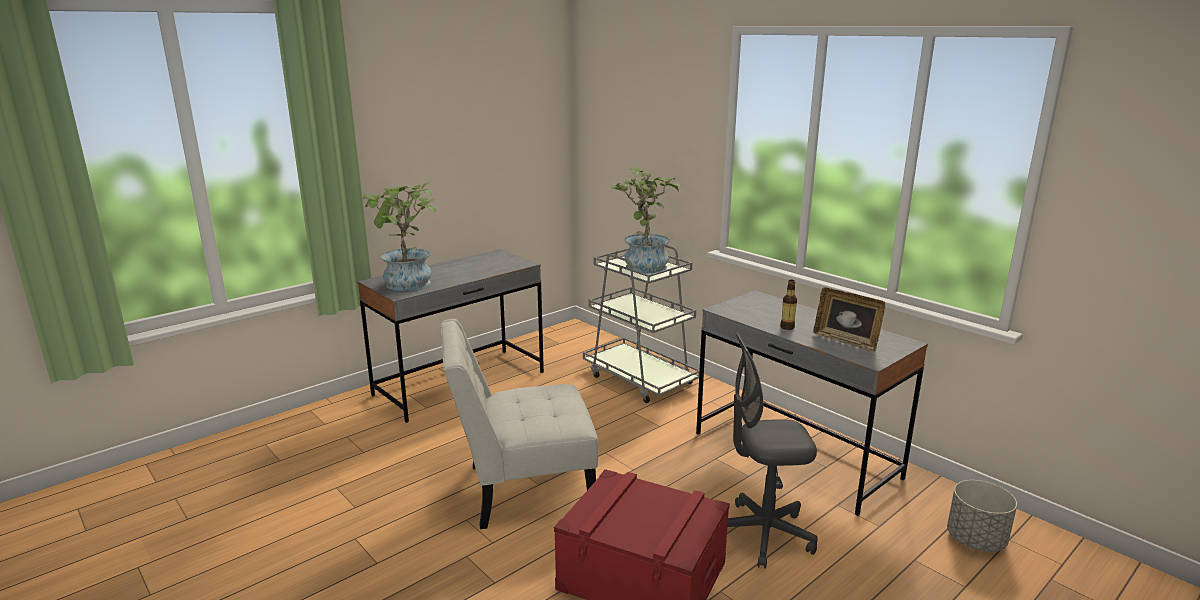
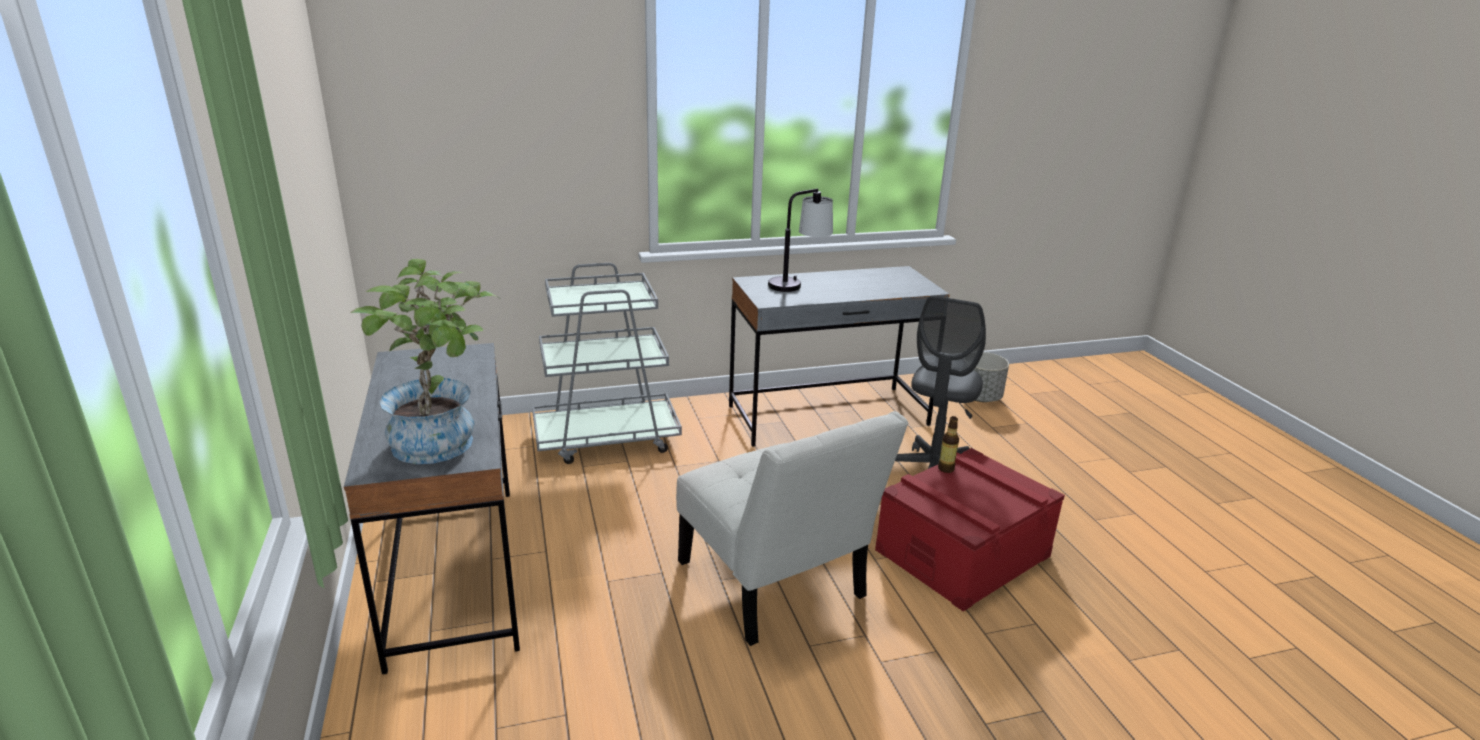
camera: 65 degrees left, 5 degrees up
white chair [441,319,598,529] -> white chair turned 45 degrees counterclockwise [676,411,908,646]
potted plant [607,167,680,273] -> none
bottle [780,280,797,330] -> bottle moved to [938,416,959,473]
picture frame [813,288,885,352] -> none
none -> table lamp [768,189,833,292]

